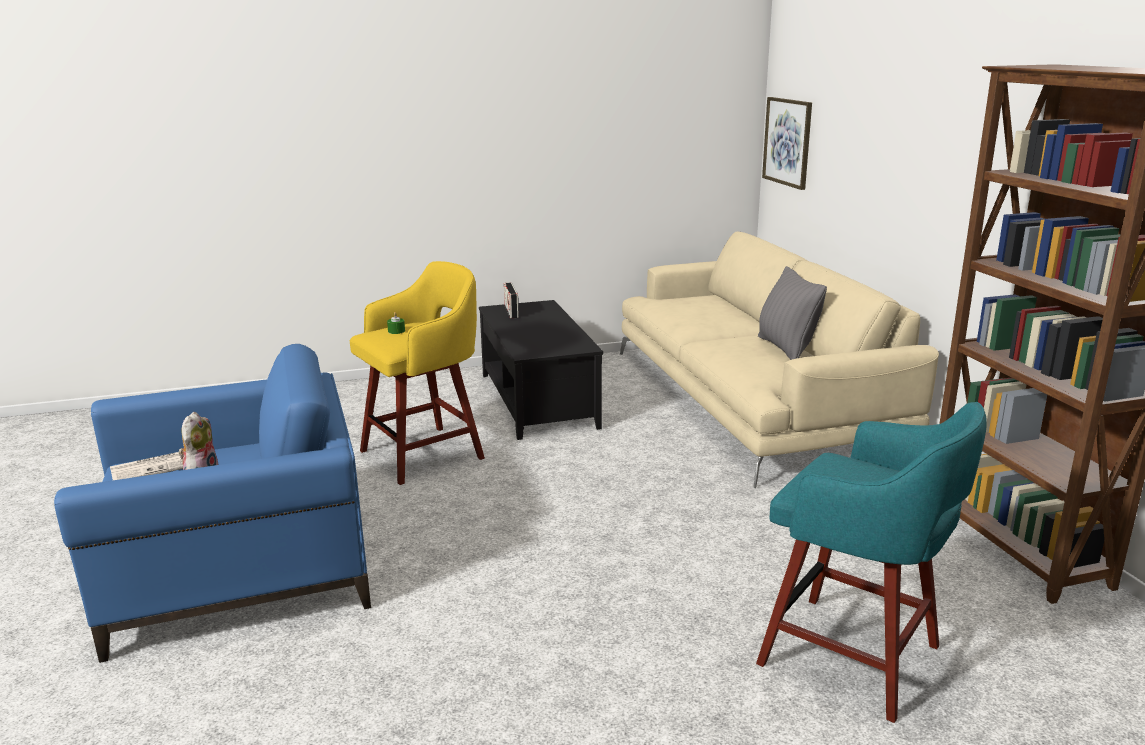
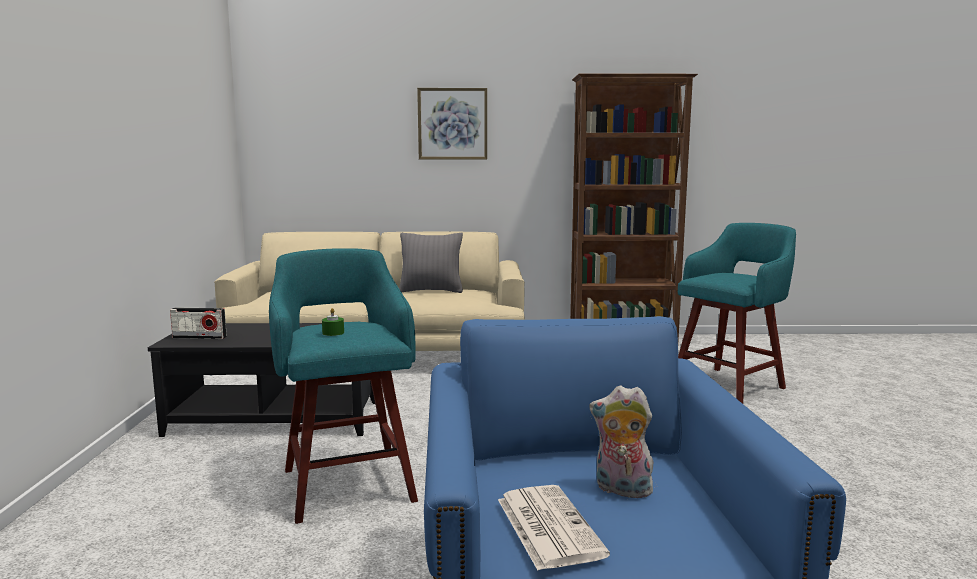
camera: 75 degrees left, 10 degrees down
yellow stool [350,261,485,485] -> turquoise stool [269,248,418,524]
picture [762,97,812,190] -> picture moved to [417,88,487,159]

